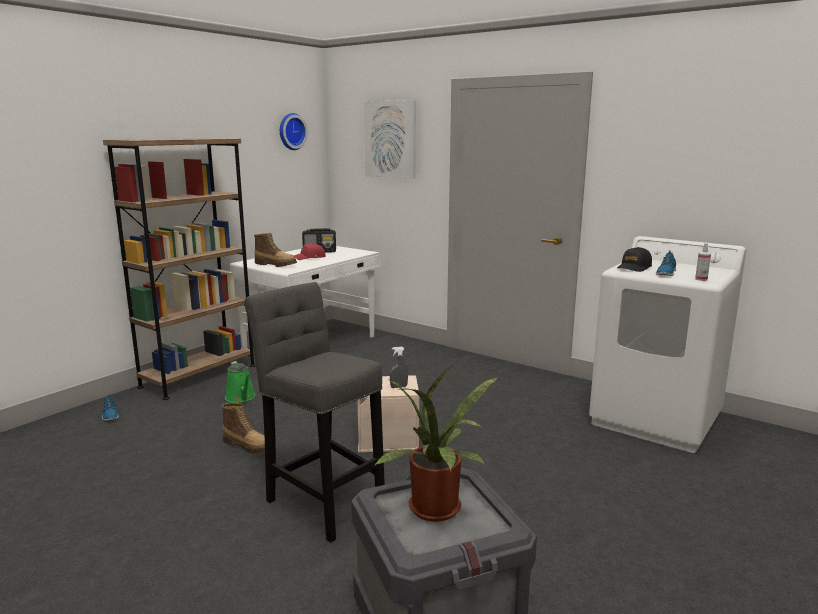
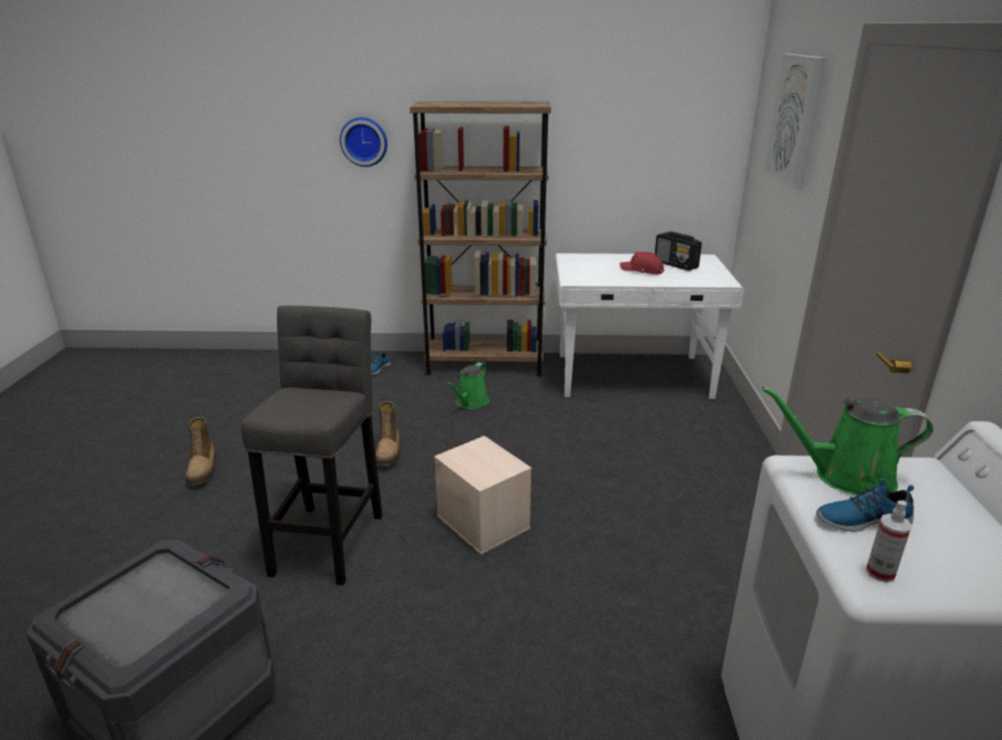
camera: 55 degrees right, 10 degrees up
boot [254,233,297,267] -> boot moved to [186,417,216,485]
wall clock [280,113,308,150] -> wall clock moved to [340,117,387,167]
potted plant [374,366,499,522] -> none
grey spray bottle [390,347,408,388] -> none
black cap [617,247,652,272] -> green watering can [762,386,933,496]

